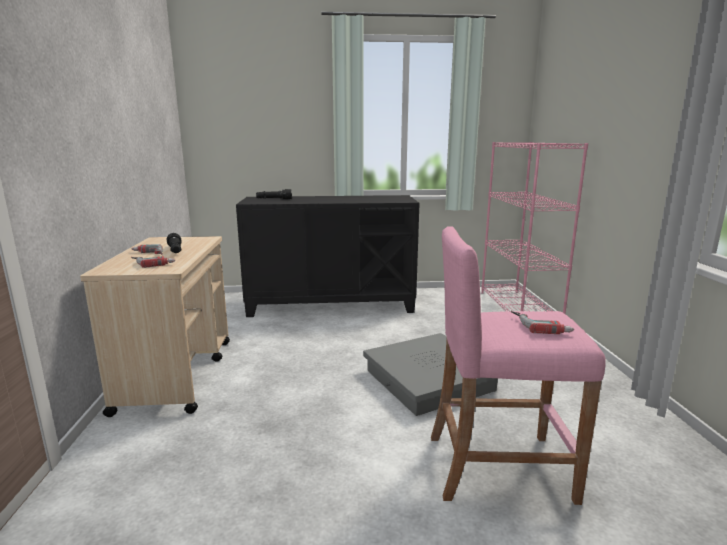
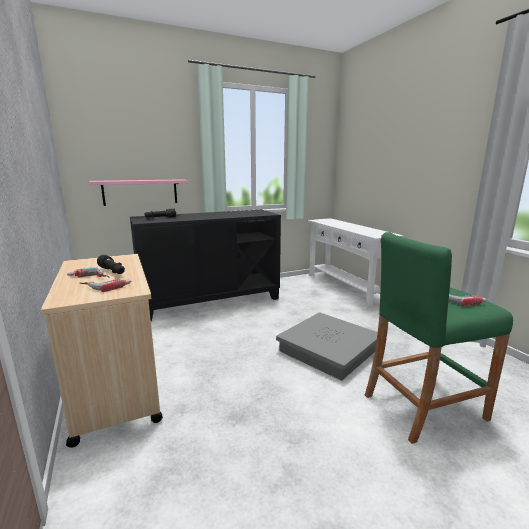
camera: 20 degrees left, 0 degrees up
pink stool [431,226,606,505] -> green stool [365,232,513,444]
pink bookcase [481,142,588,314] -> white console table [308,218,404,307]
none -> pink shelf [89,179,188,206]

